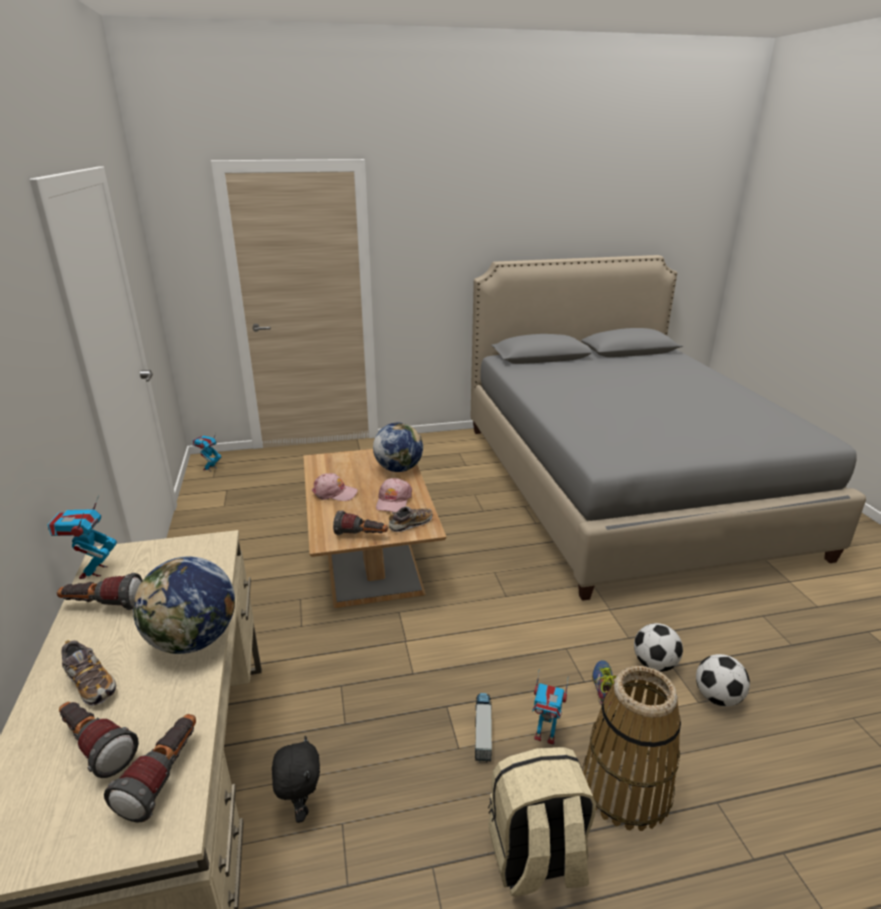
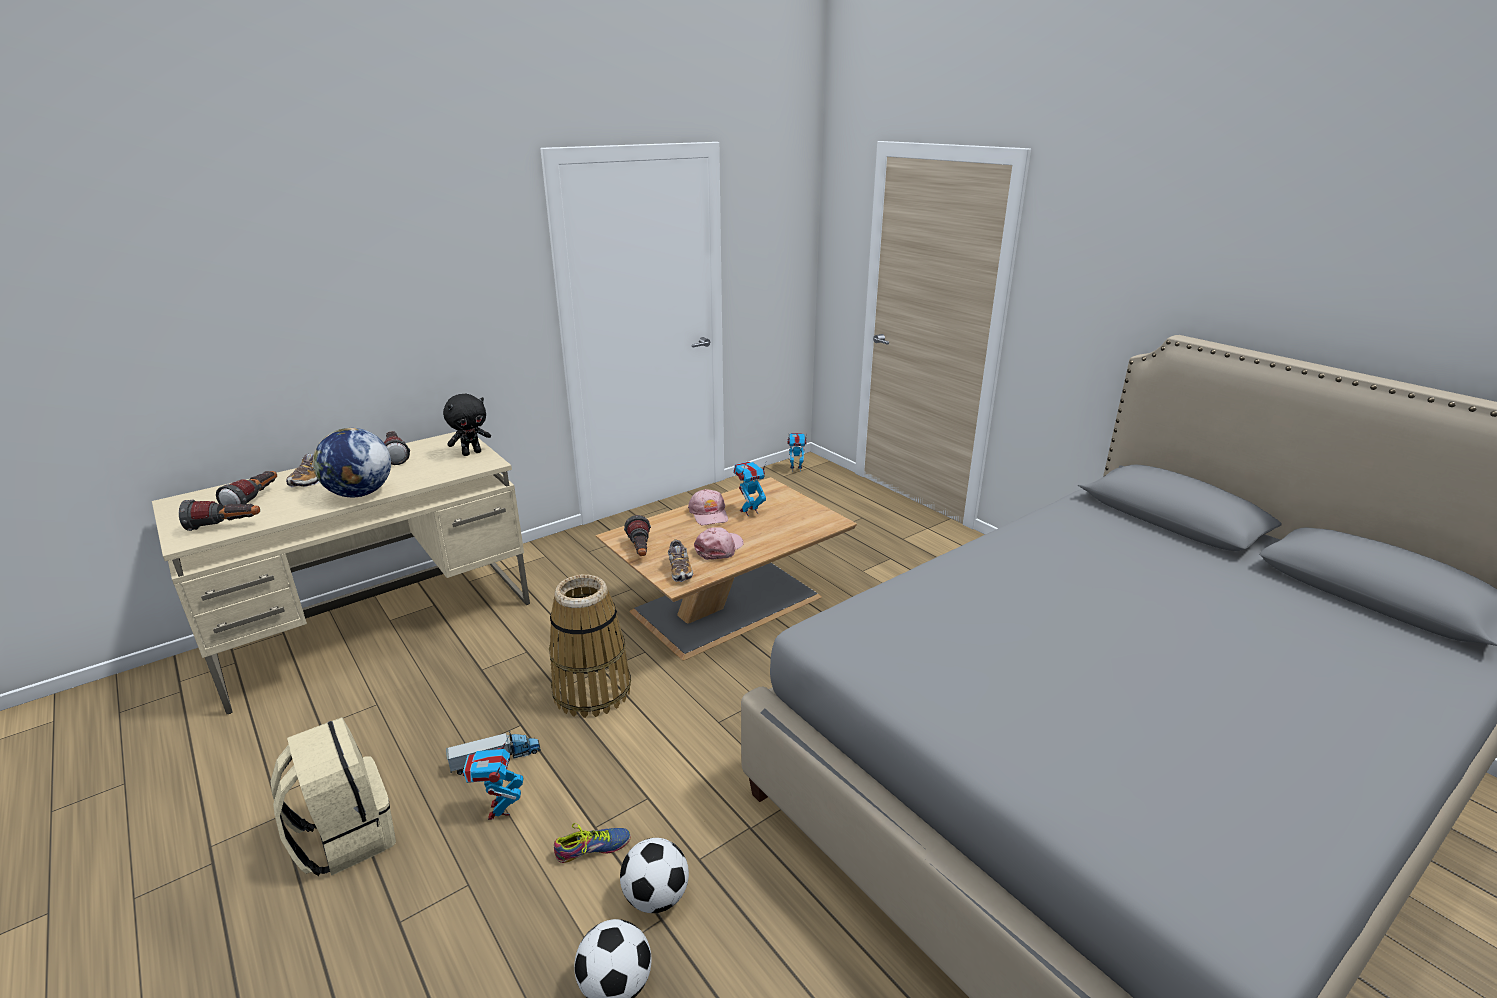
camera: 65 degrees right, 0 degrees up
toy robot [47,495,117,579] -> toy robot moved to [733,461,767,516]
black plush toy [272,736,320,823] -> black plush toy moved to [443,394,491,456]
globe [373,423,423,472] -> none
pink cap [376,478,412,512] -> pink cap turned 135 degrees clockwise [694,527,744,560]
shoe [389,506,432,532] -> shoe turned 45 degrees clockwise [668,539,693,582]
basket [582,666,681,831] -> basket moved to [549,575,631,718]

